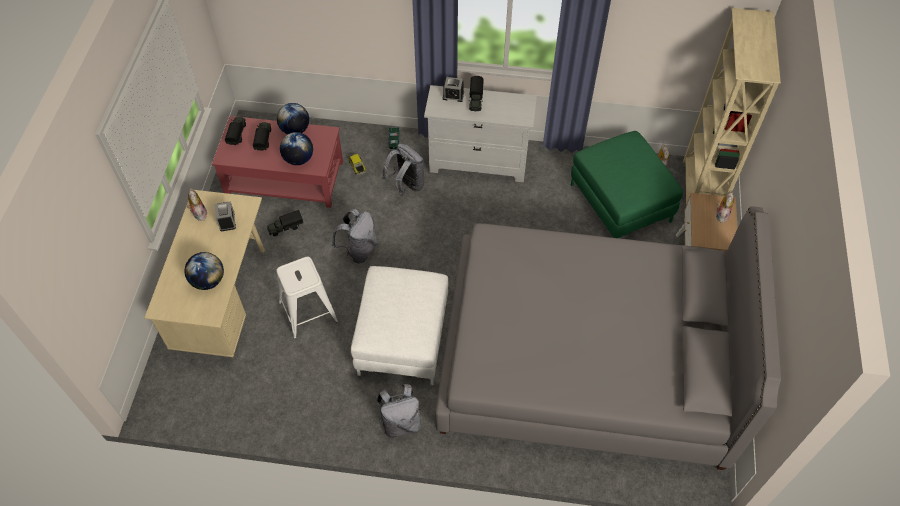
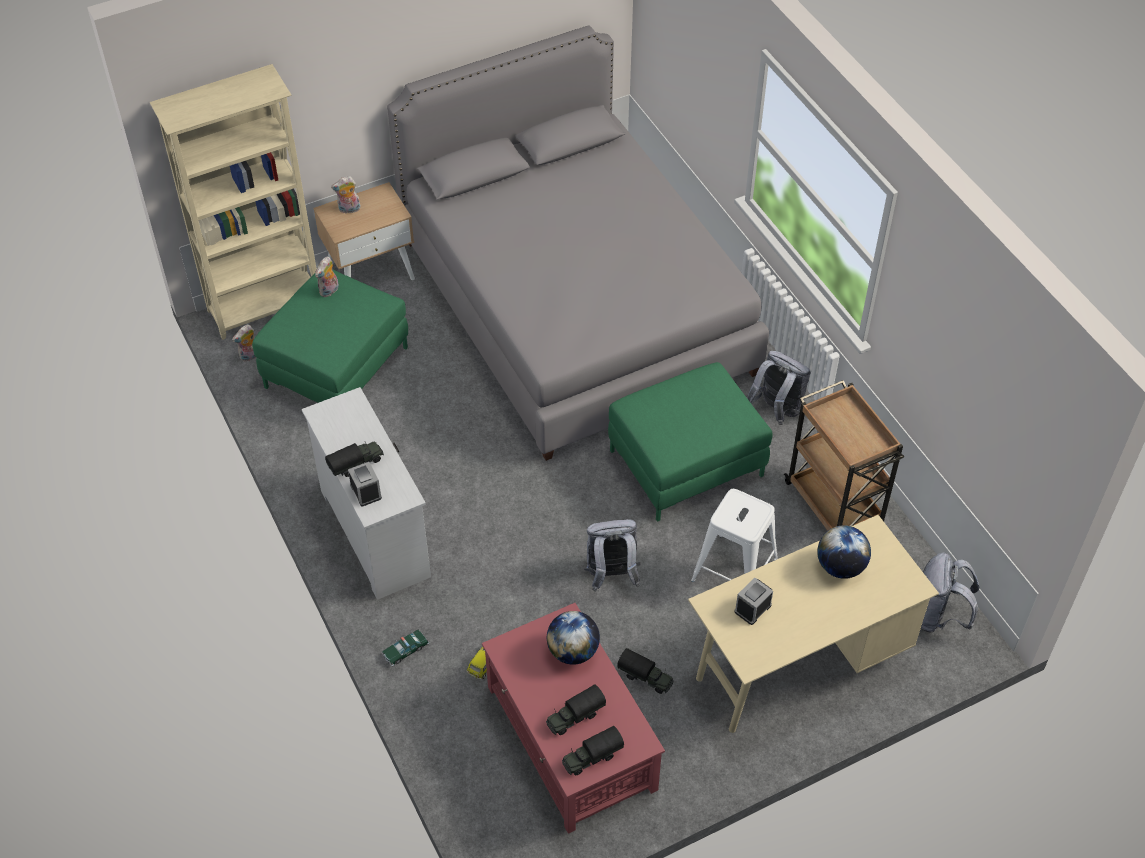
camera: 125 degrees left, 5 degrees down
plush toy [187,188,207,221] -> plush toy moved to [315,257,339,297]
globe [277,103,309,134] -> none
white ottoman [351,266,448,385] -> green ottoman [608,362,773,522]
grey backpack [382,144,424,196] -> grey backpack moved to [921,553,979,632]
none -> brown cart [784,380,904,531]

